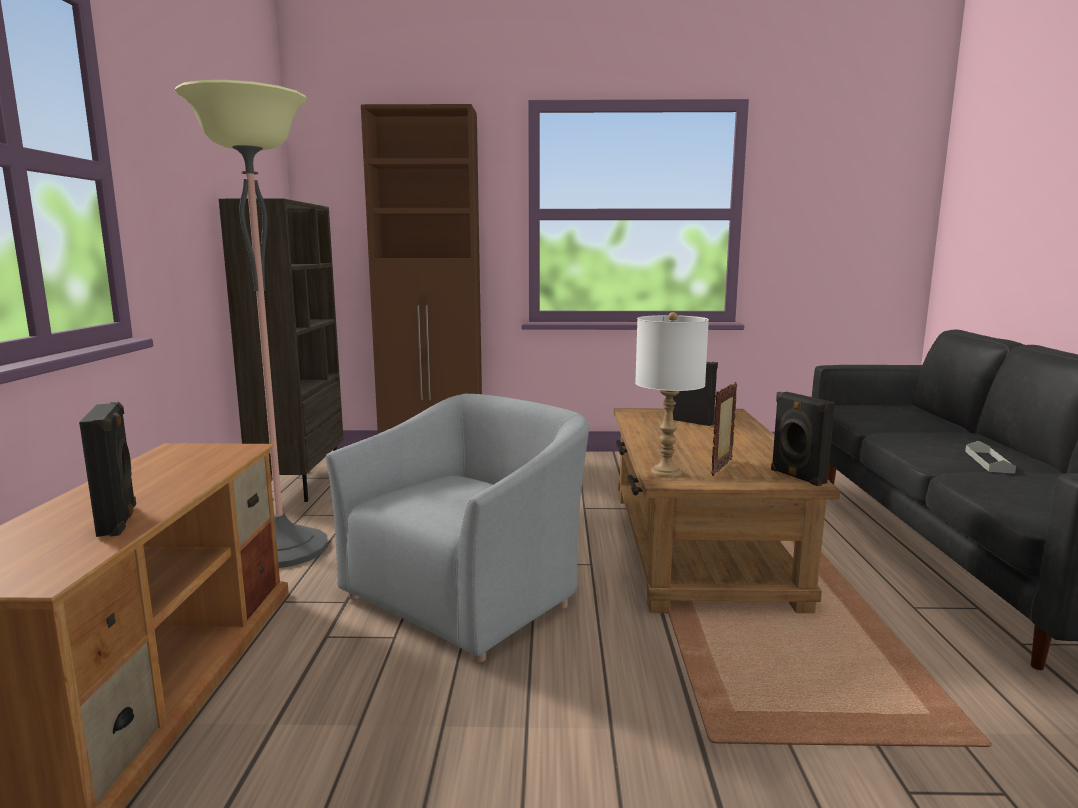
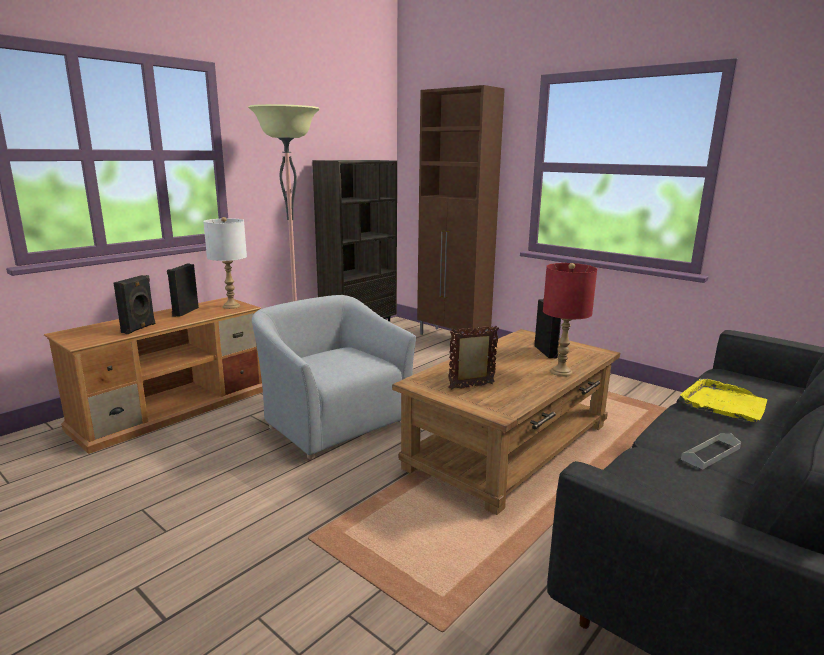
camera: 40 degrees right, 5 degrees up
grey armchair [326,393,589,662] -> grey armchair turned 120 degrees counterclockwise [252,295,416,459]
white table lamp [635,312,709,477] -> white table lamp moved to [203,217,247,309]
black speaker [771,392,835,486] -> black speaker moved to [167,263,199,317]
none -> red table lamp [543,263,597,377]
none -> yellow tray [680,379,767,422]

